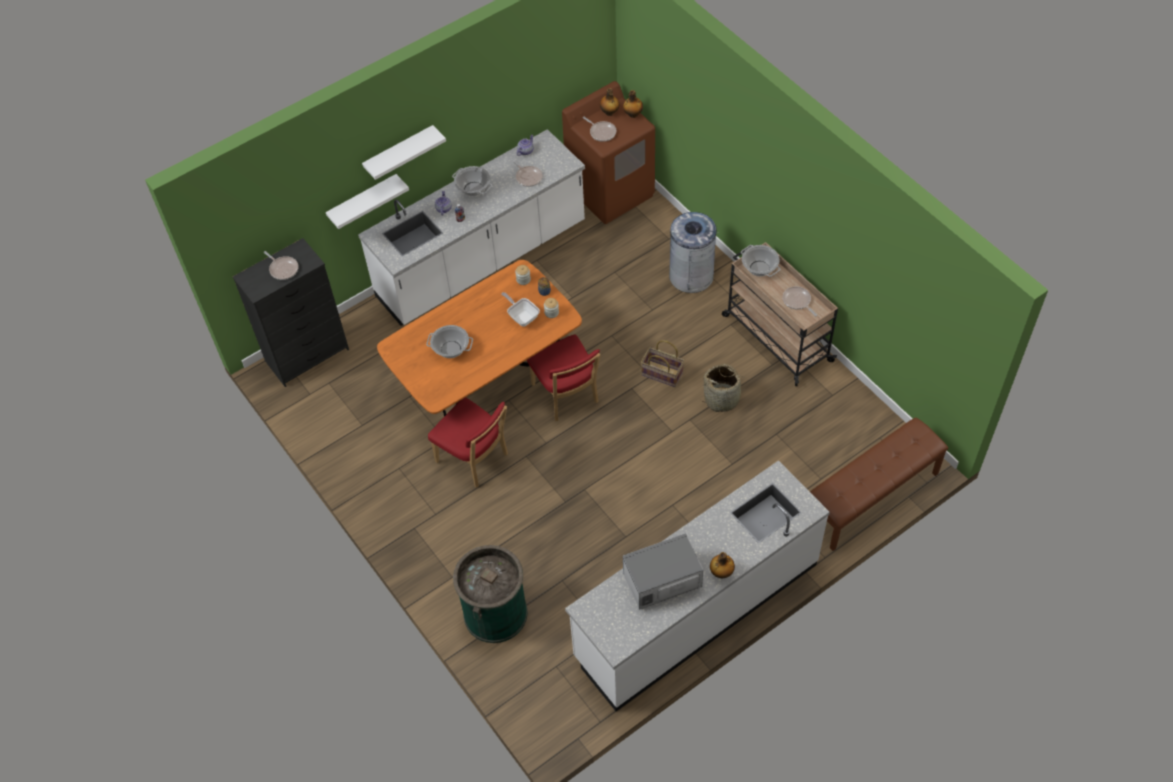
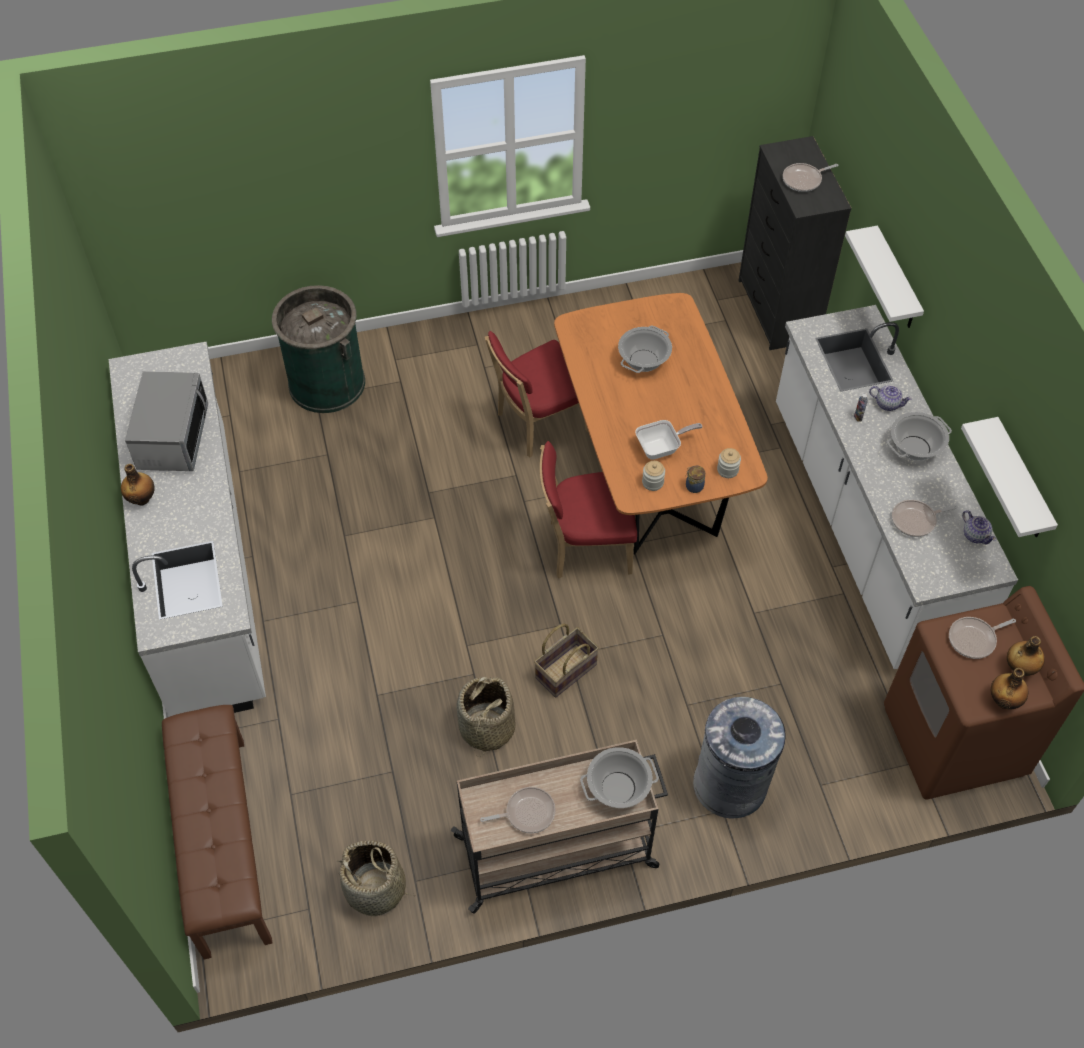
camera: 110 degrees right, 0 degrees up
white shelf [362,125,446,180] -> white shelf moved to [961,417,1058,537]
none -> basket [337,840,416,917]

